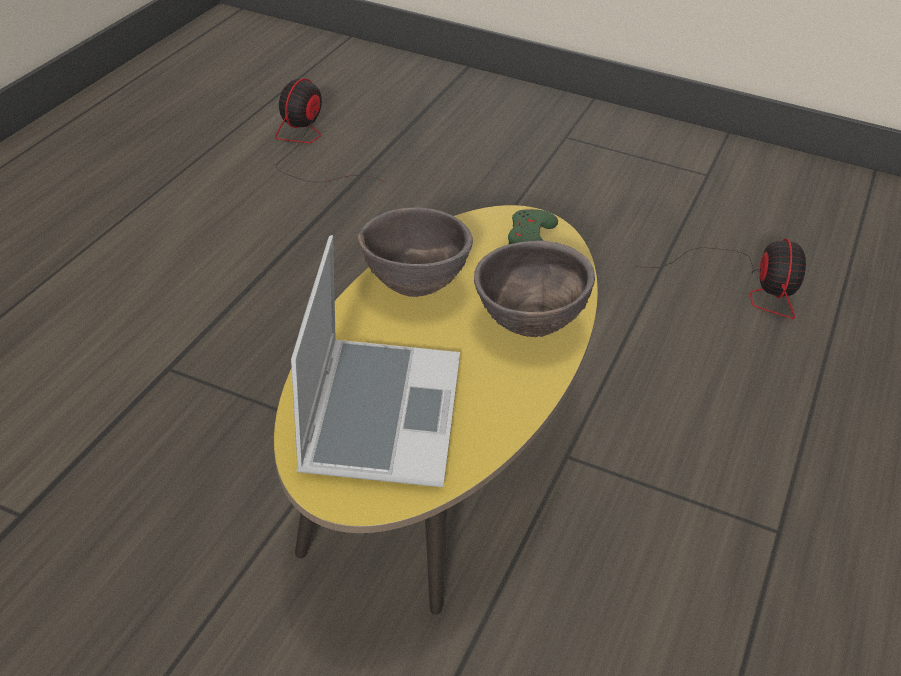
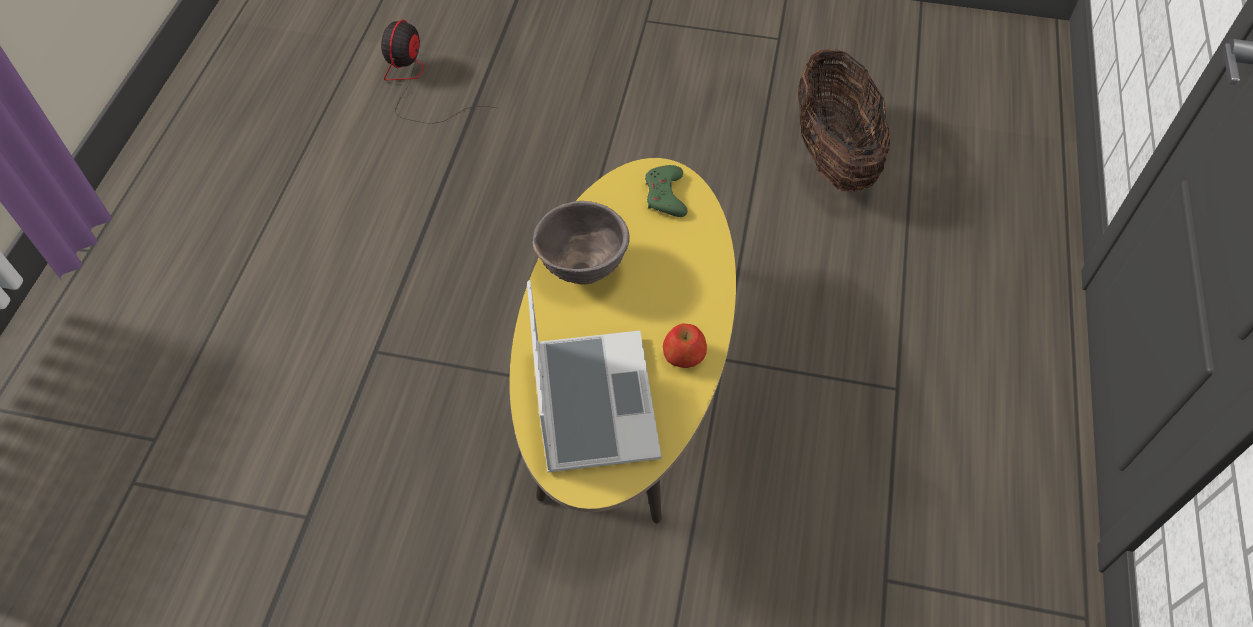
camera: 10 degrees left, 15 degrees up
brown bowl [474,241,595,337] -> none
fan [635,239,806,319] -> basket [798,49,891,191]
none -> apple [663,324,707,368]

